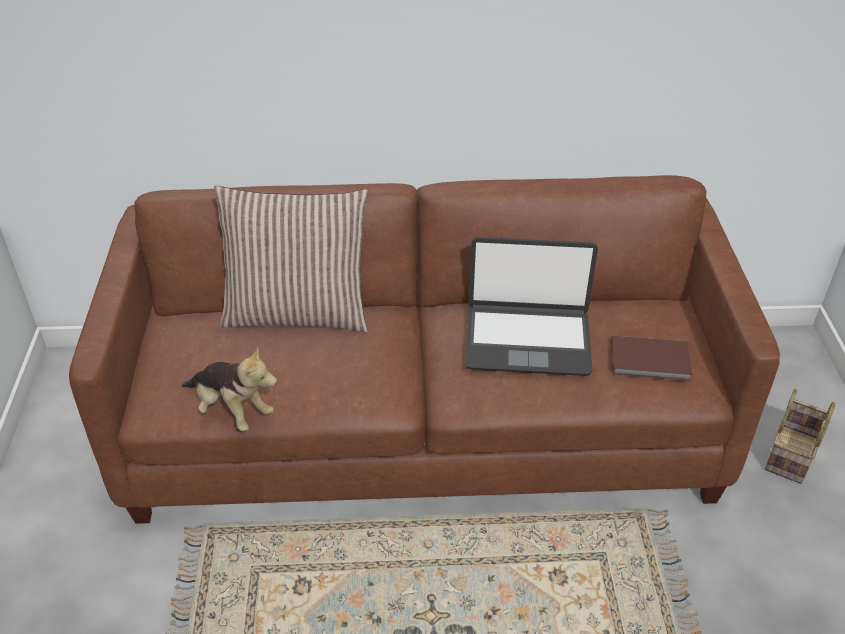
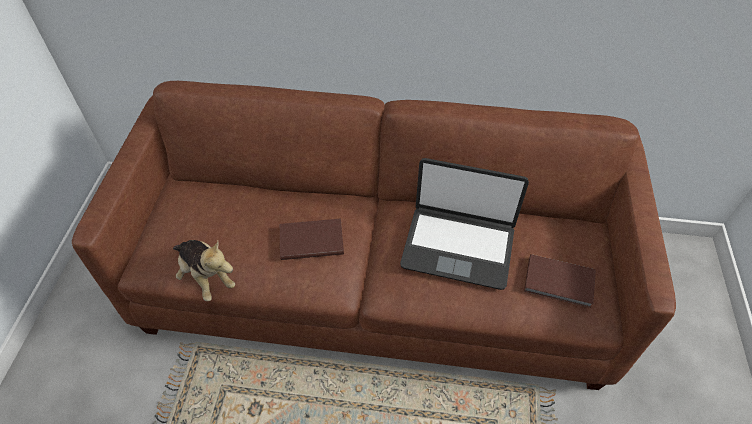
camera: 10 degrees right, 10 degrees up
pillow [214,186,369,332] -> none
basket [765,389,835,484] -> none
none -> brown book [280,218,344,260]

